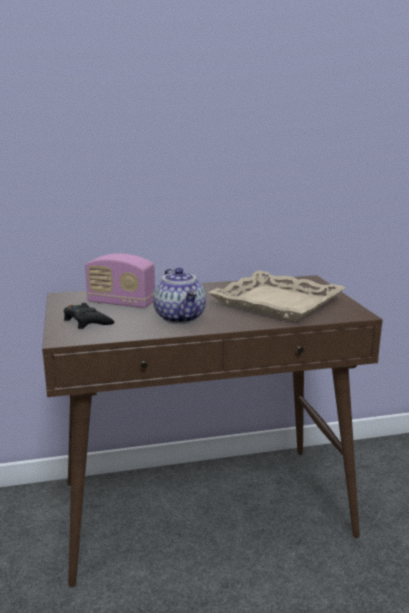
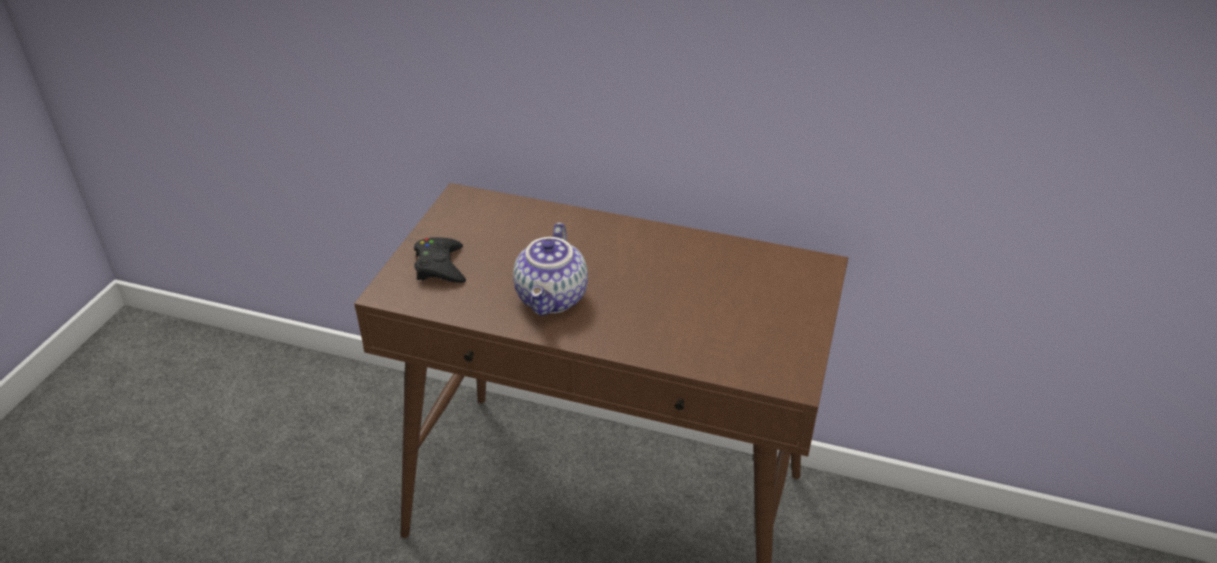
camera: 30 degrees right, 20 degrees up
radio [85,254,155,308] -> none
beige tray [208,270,345,322] -> none

